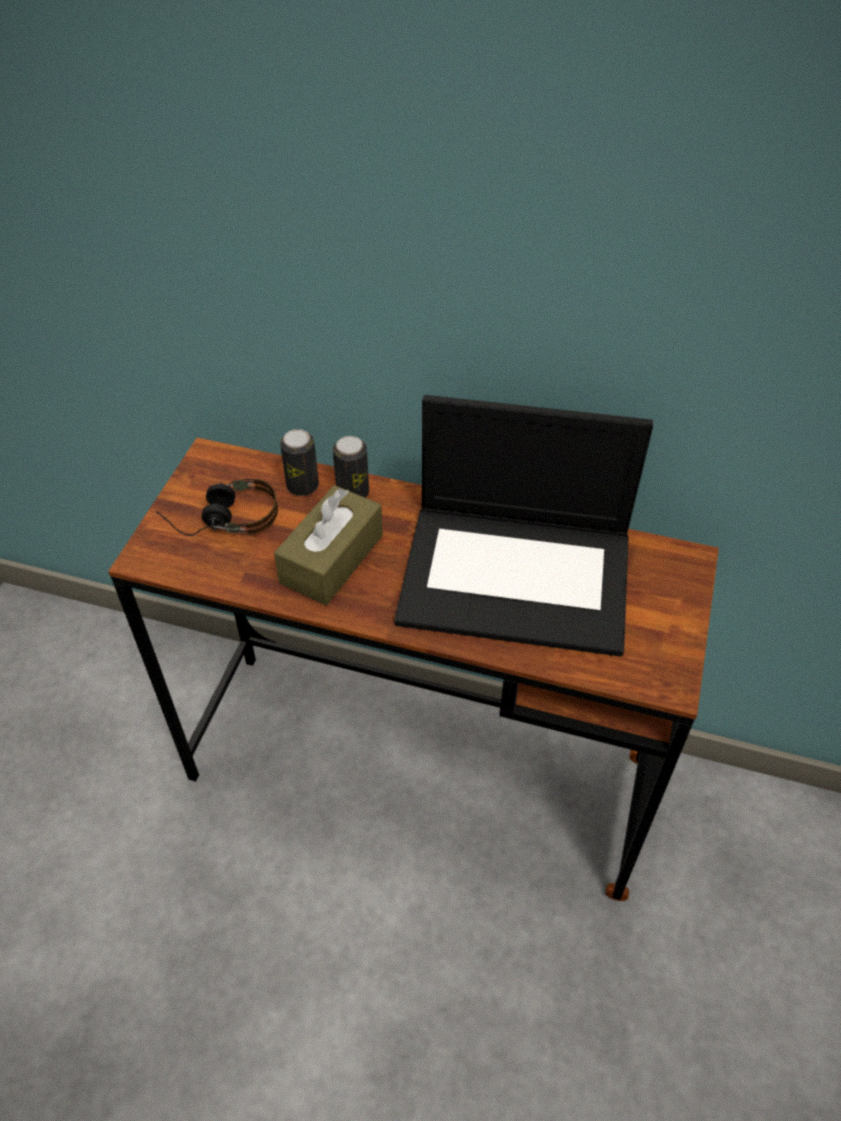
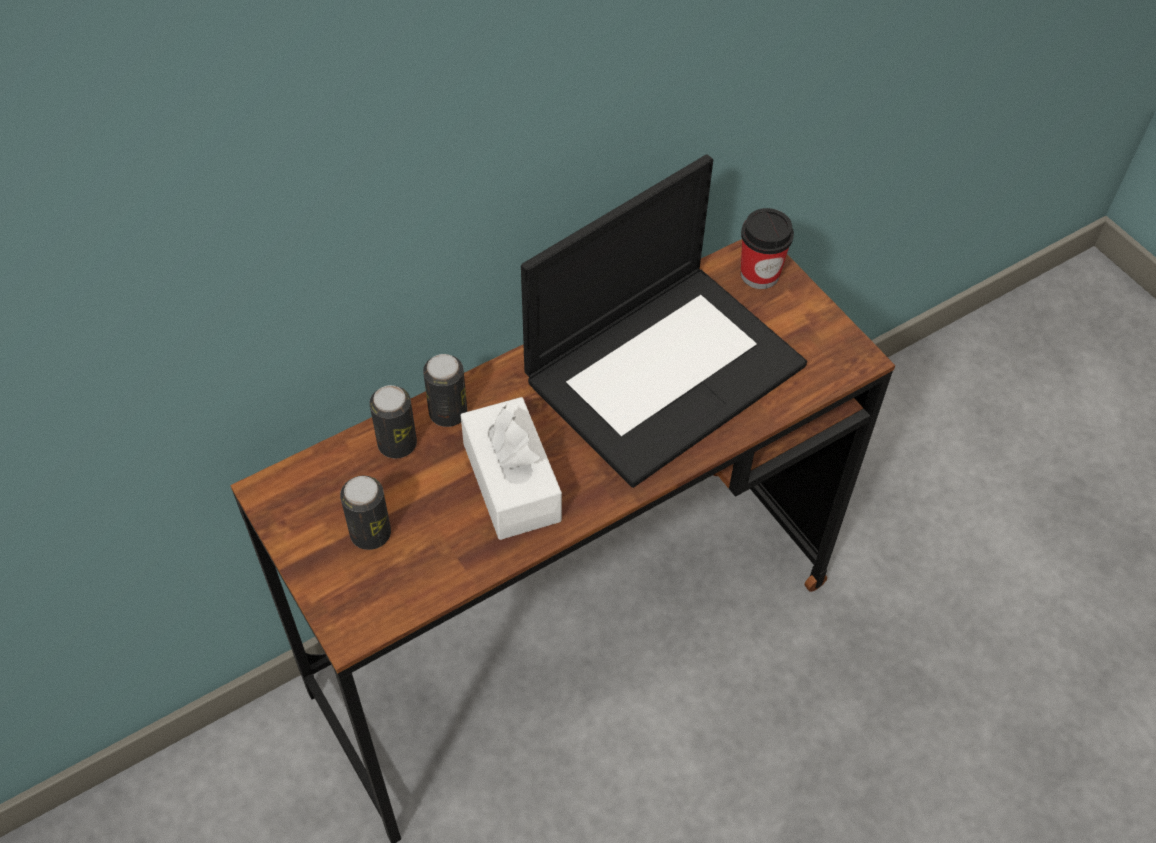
camera: 50 degrees left, 5 degrees up
headphones [156,479,278,536] -> can [340,476,391,550]
brown tissue box [274,485,383,605] -> white tissue box [461,397,562,540]
none -> cup [741,208,794,289]

